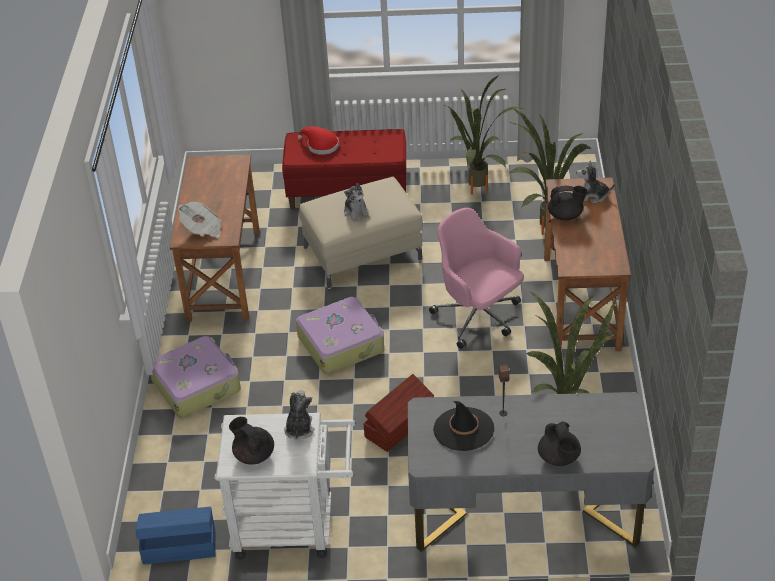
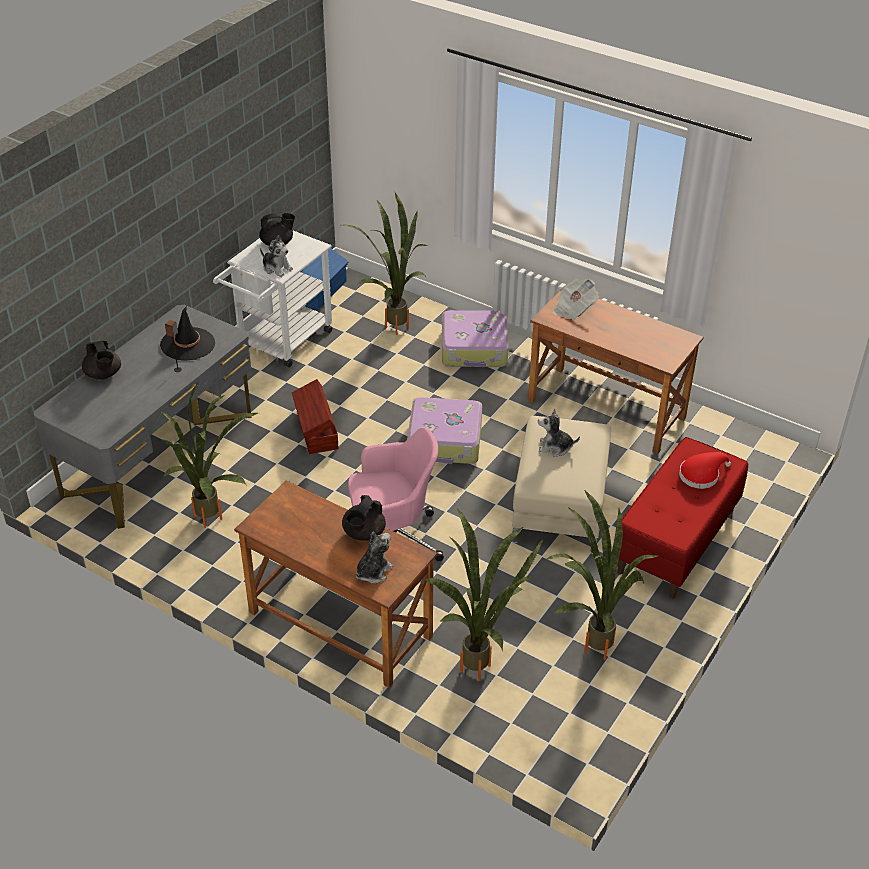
camera: 120 degrees right, 0 degrees up
black teapot [538,422,581,466] -> black teapot turned 135 degrees counterclockwise [82,340,121,380]
none -> potted plant [342,193,428,335]

